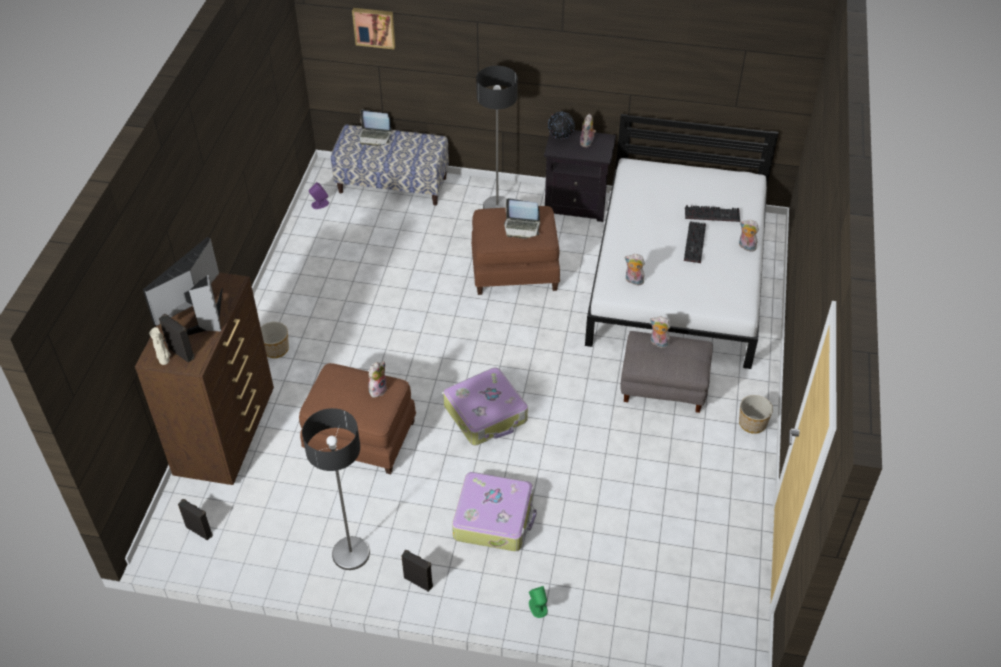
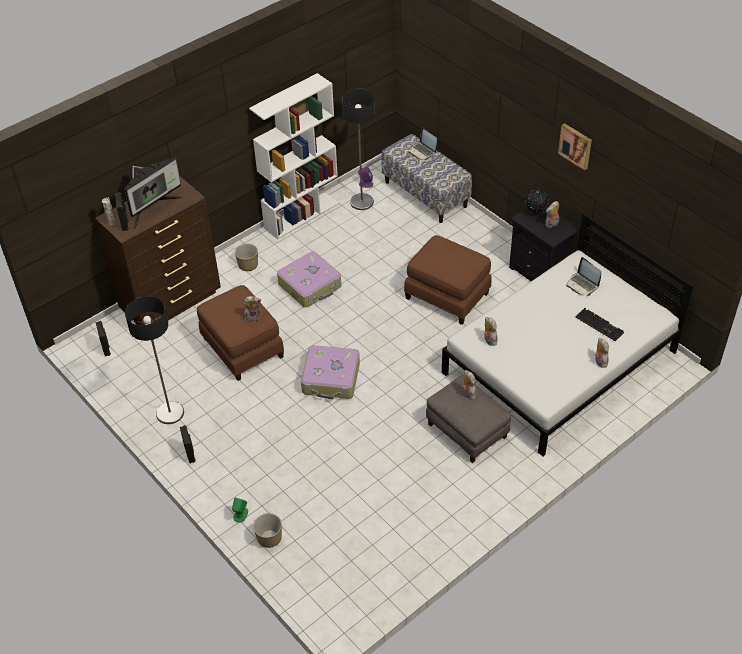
camera: 40 degrees right, 0 degrees up
monitor [143,237,223,341] -> monitor turned 150 degrees clockwise [124,157,184,230]
picture [352,8,395,49] -> picture moved to [558,123,592,171]
suitcase [452,472,537,551] -> suitcase moved to [277,252,342,307]
floor lamp [476,66,518,209] -> floor lamp moved to [341,89,375,210]
laptop [504,198,540,238] -> laptop moved to [566,257,601,296]
keyboard [684,221,706,263] -> none
planter [739,395,773,434] -> planter moved to [253,513,282,548]
none -> white bookcase [249,73,339,240]

